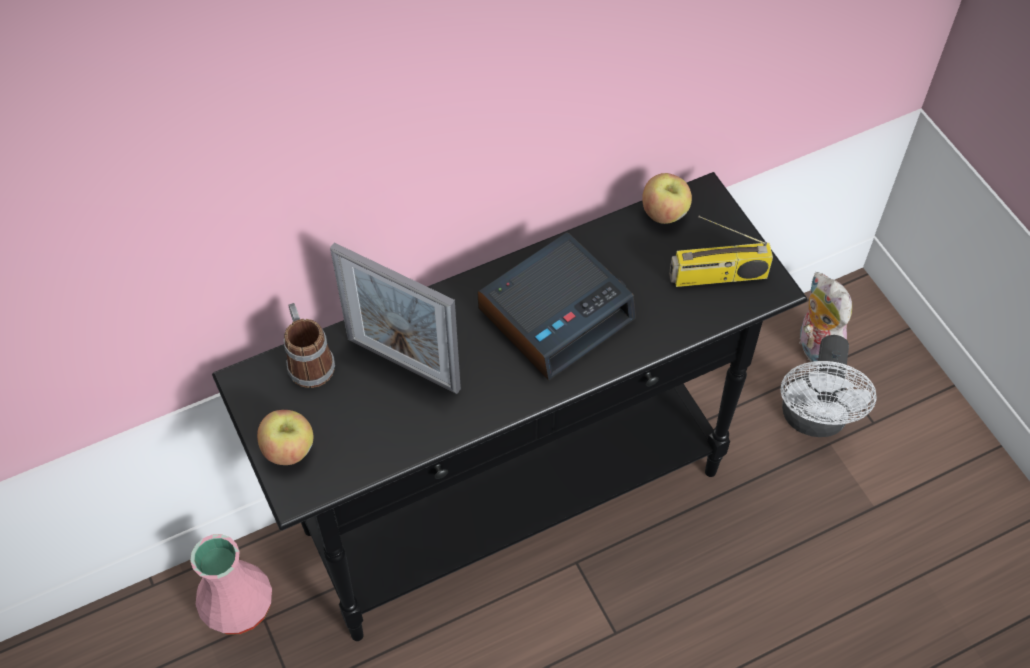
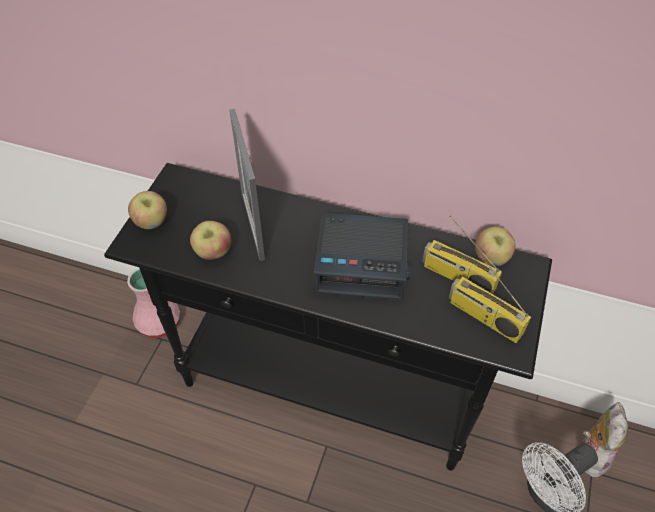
camera: 45 degrees right, 5 degrees down
mug [284,303,335,388] -> none
none -> apple [190,221,231,260]
none -> radio [422,216,502,294]

